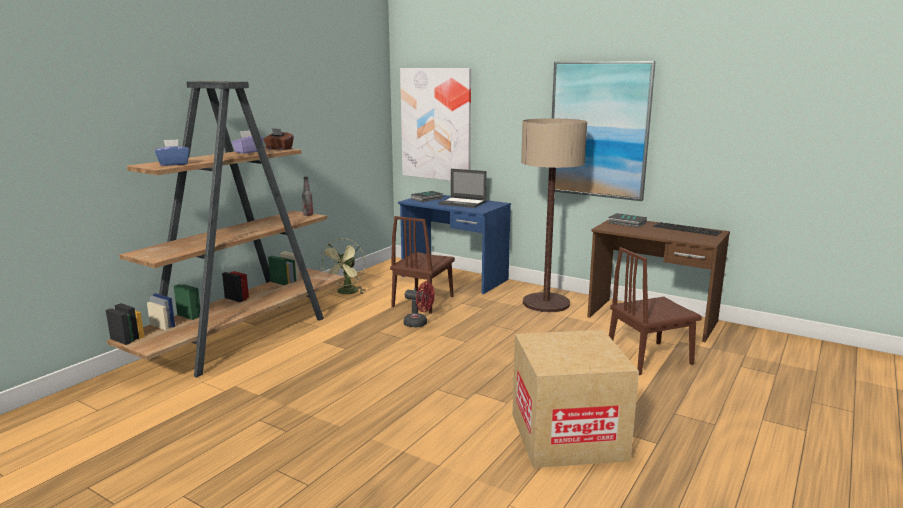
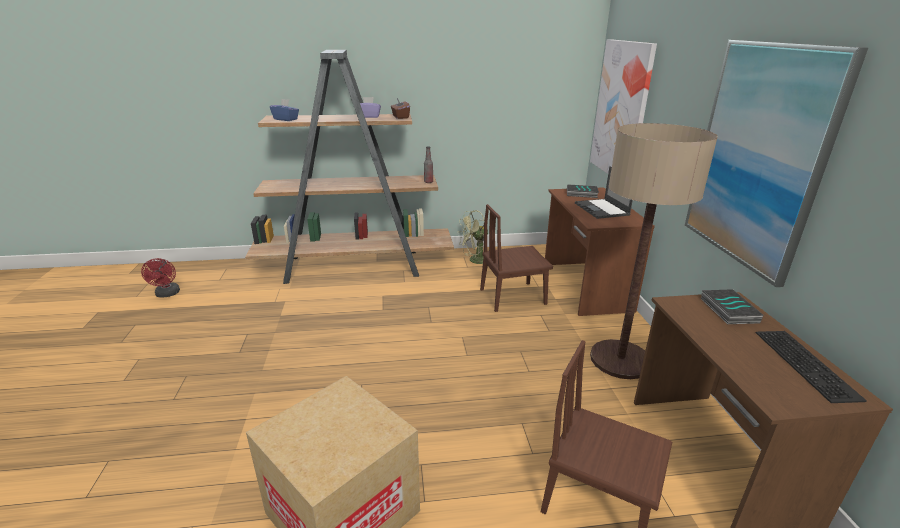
camera: 50 degrees right, 10 degrees up
blue desk [398,195,511,294] -> brown desk [545,187,655,316]
red fan [404,281,435,327] -> red fan moved to [141,258,180,298]

